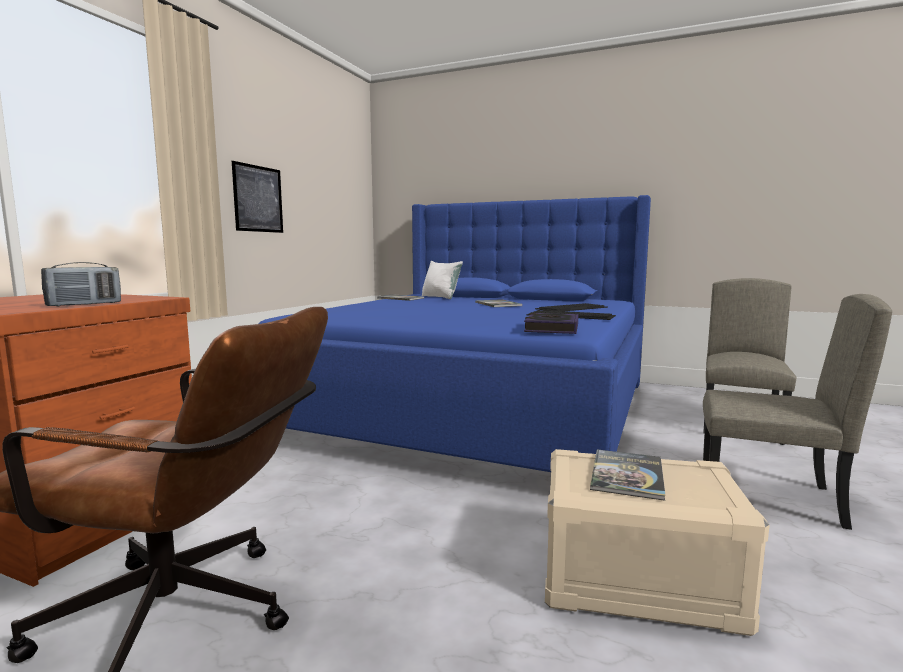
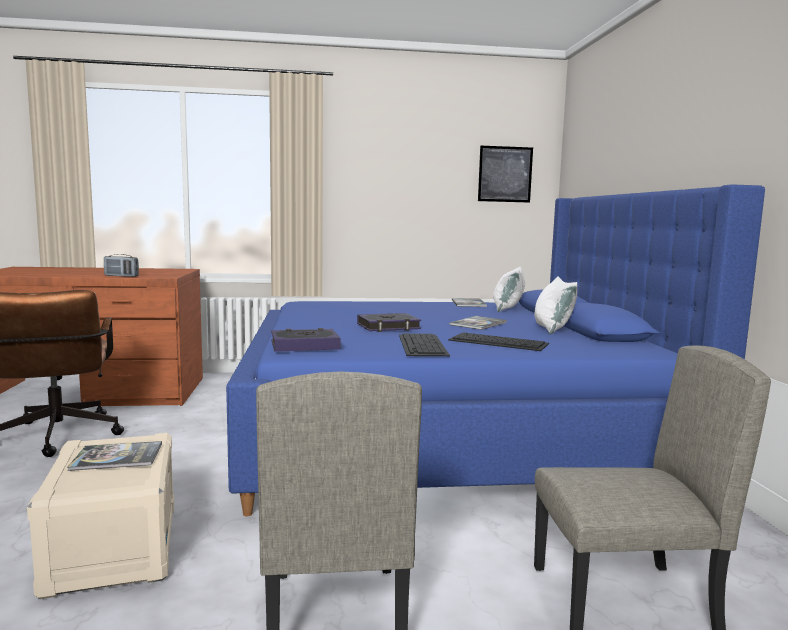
camera: 60 degrees right, 0 degrees up
picture [232,161,283,233] -> picture moved to [478,146,533,203]
none -> book [357,313,421,332]
none -> white pillow [534,276,578,334]

